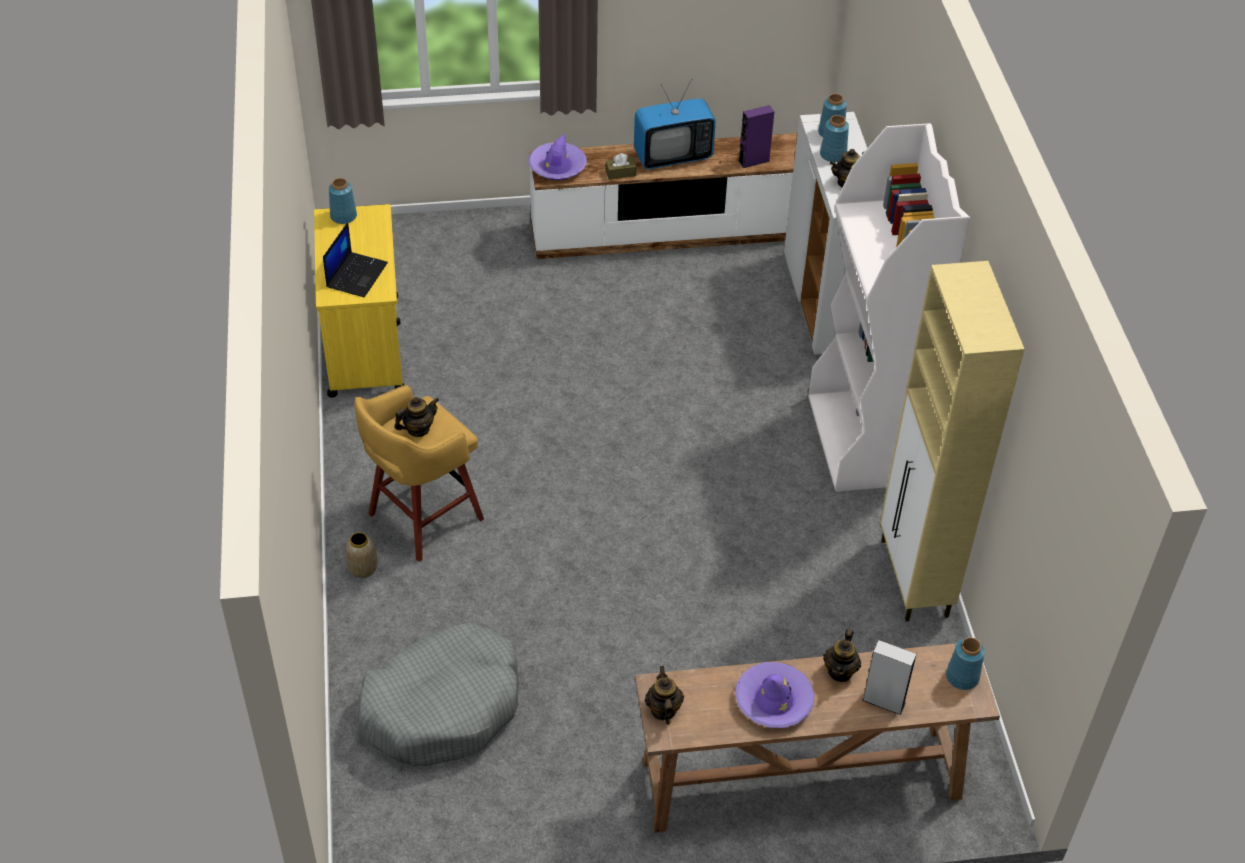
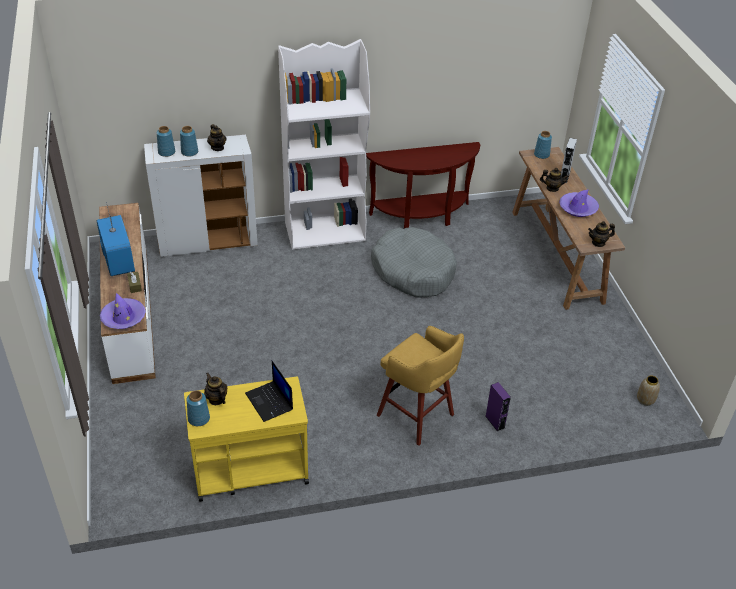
camera: 95 degrees left, 5 degrees down
laptop [323,222,388,297] -> laptop turned 135 degrees counterclockwise [245,361,293,422]
vase [346,532,378,578] -> vase moved to [637,376,660,406]
grey dog bed [358,623,519,766] -> grey dog bed moved to [371,227,457,298]
teapot [394,397,439,437] -> teapot moved to [204,373,227,405]
purple speaker [738,105,774,168] -> purple speaker moved to [485,382,511,432]
beige cabinet [880,261,1025,622] -> brown console table [366,142,480,229]

